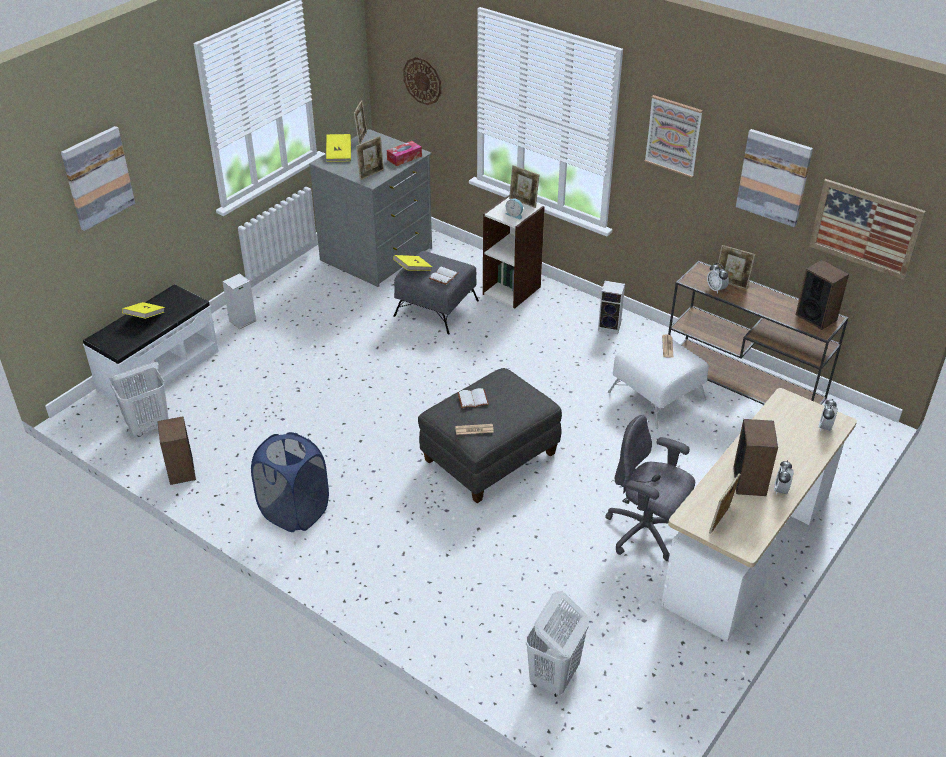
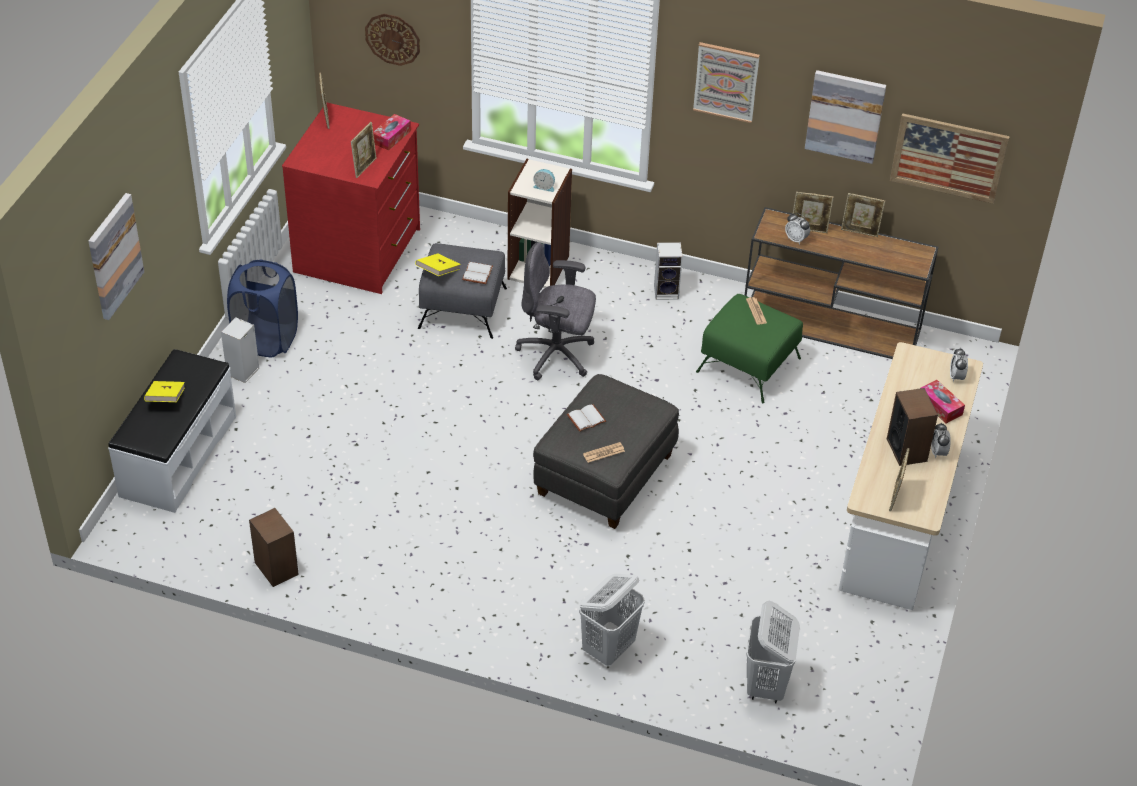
camera: 20 degrees left, 5 degrees up
white laundry basket [109,362,169,437] -> white laundry basket moved to [579,574,645,666]
blue laundry basket [251,432,329,532] -> blue laundry basket moved to [227,260,298,357]
grey dresser [309,129,432,287] -> red dresser [282,102,420,294]
yellow book [326,134,351,162] -> none
picture frame [509,165,539,208] -> picture frame moved to [841,193,885,237]
grey office chair [605,415,695,561] -> grey office chair moved to [515,242,596,380]
white ottoman [608,331,709,429] -> green ottoman [696,294,803,403]
speaker [796,260,849,330] -> none
none -> tissue box [921,380,965,423]

